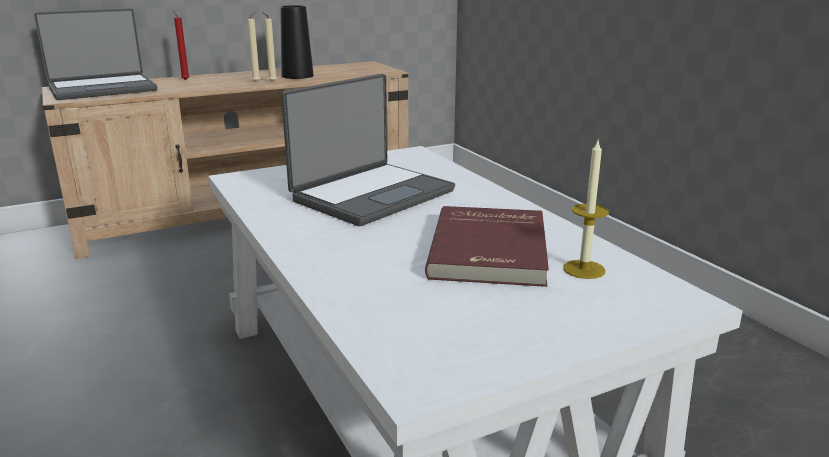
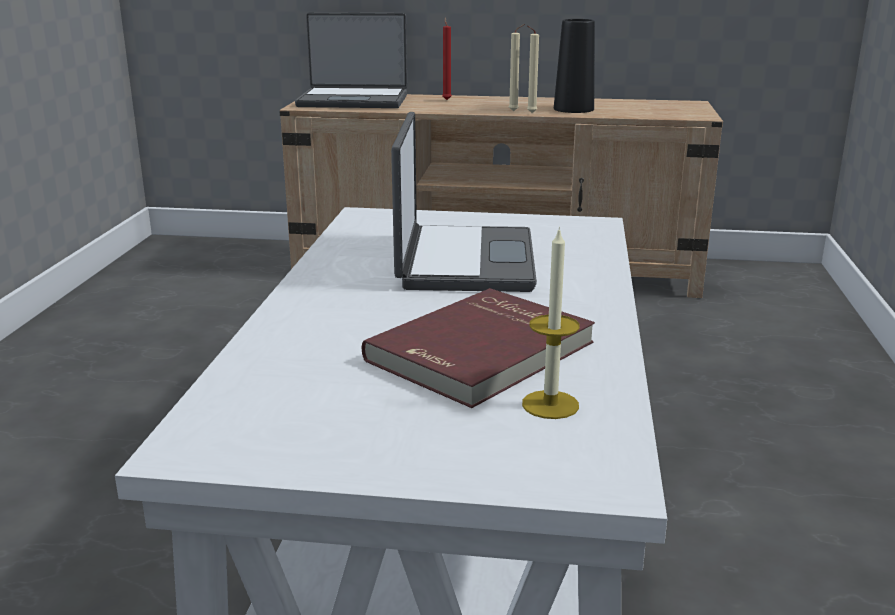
camera: 35 degrees right, 0 degrees up
laptop [281,74,455,226] -> laptop turned 75 degrees counterclockwise [391,112,537,292]

